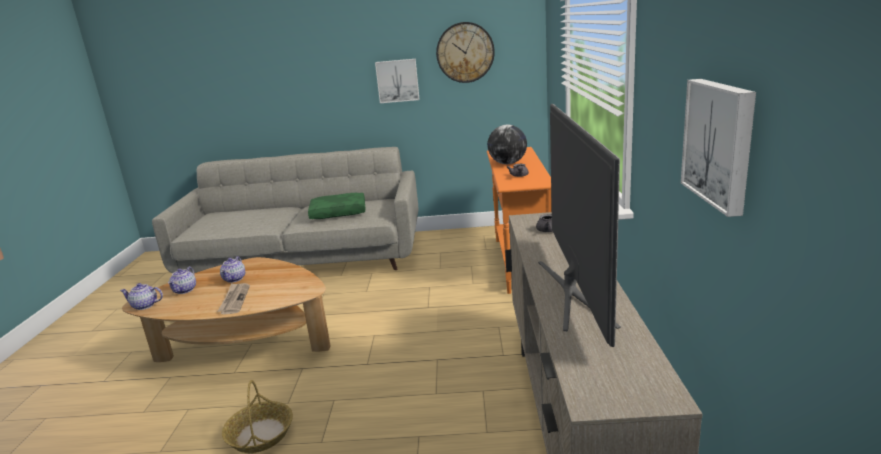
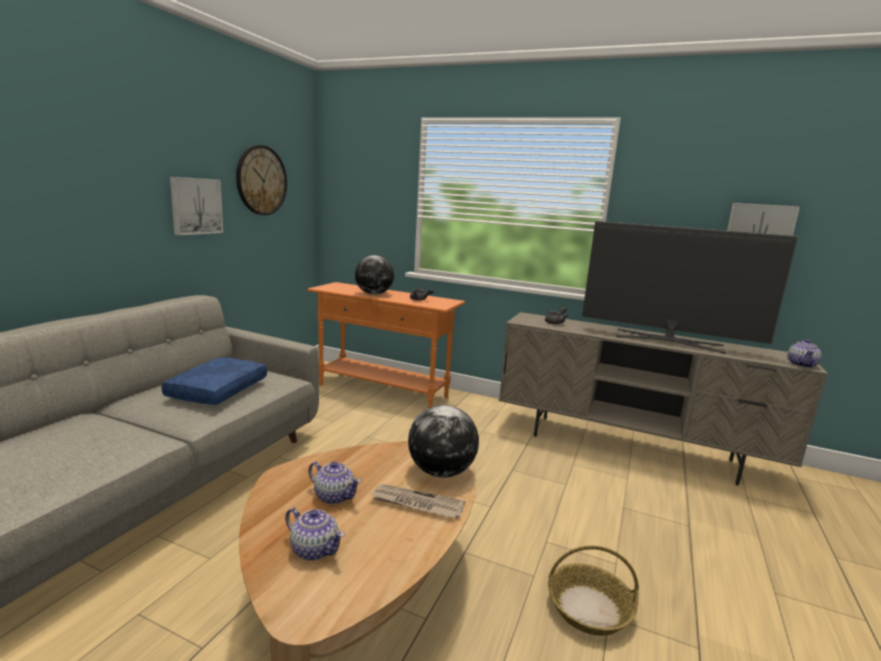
camera: 70 degrees left, 5 degrees down
teapot [120,283,163,310] -> teapot moved to [788,339,821,368]
green pillow [308,193,365,219] -> blue pillow [162,358,267,405]
none -> globe [408,405,479,478]

